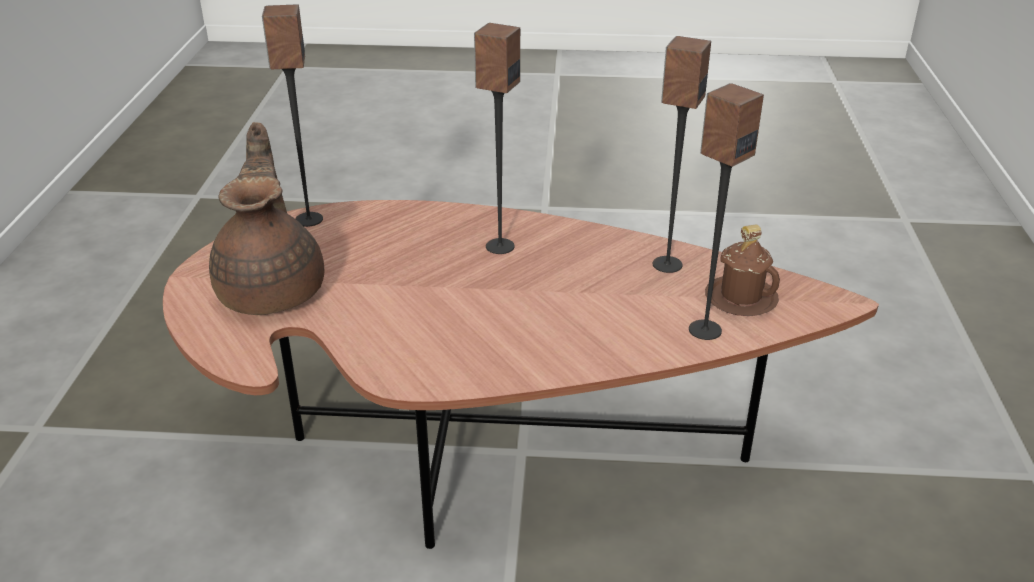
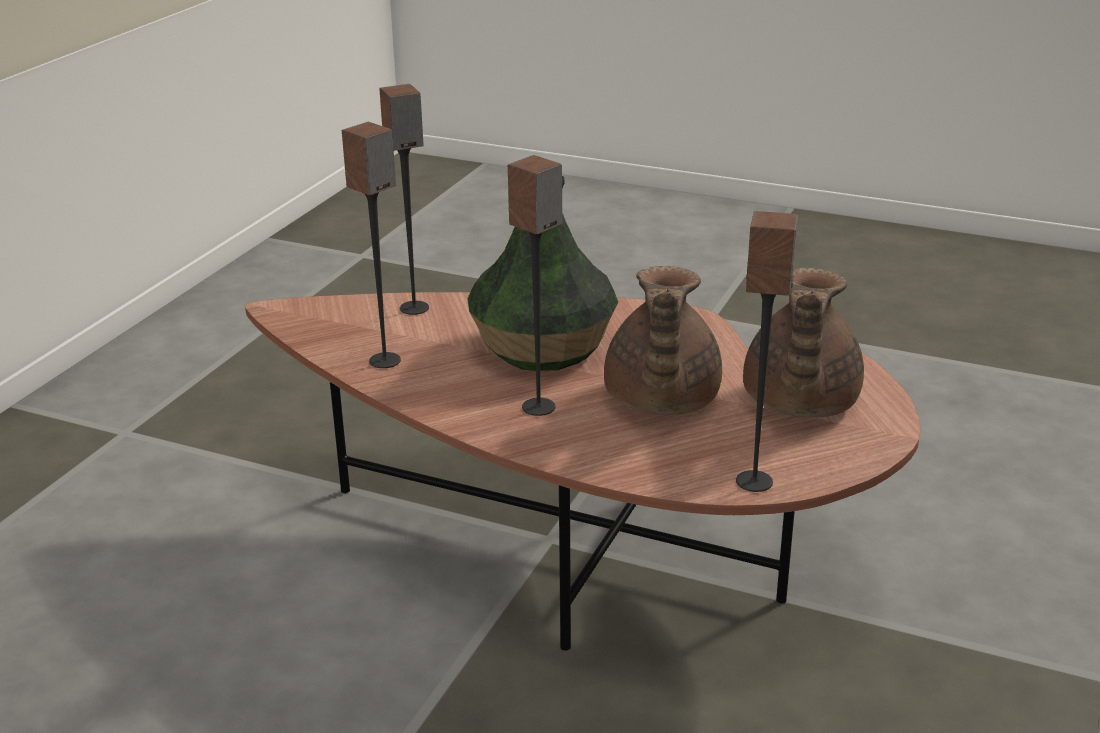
camera: 160 degrees left, 5 degrees down
brown mug [705,224,780,316] -> none
none -> vase [467,176,618,371]
none -> brown teapot [604,266,722,415]

